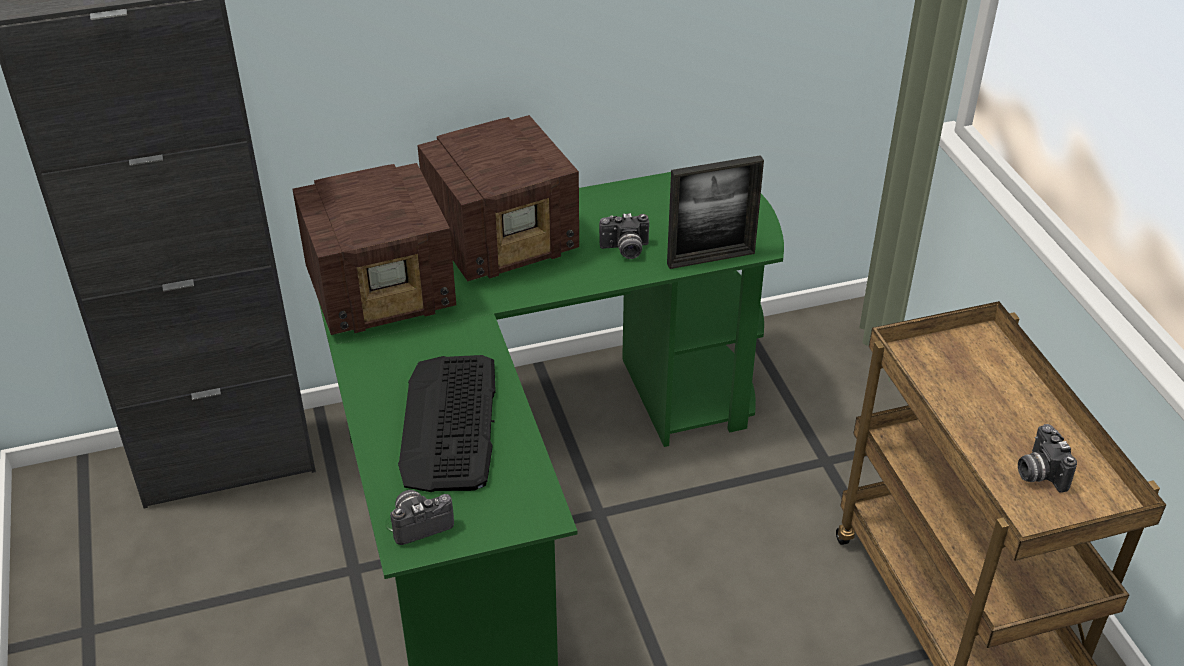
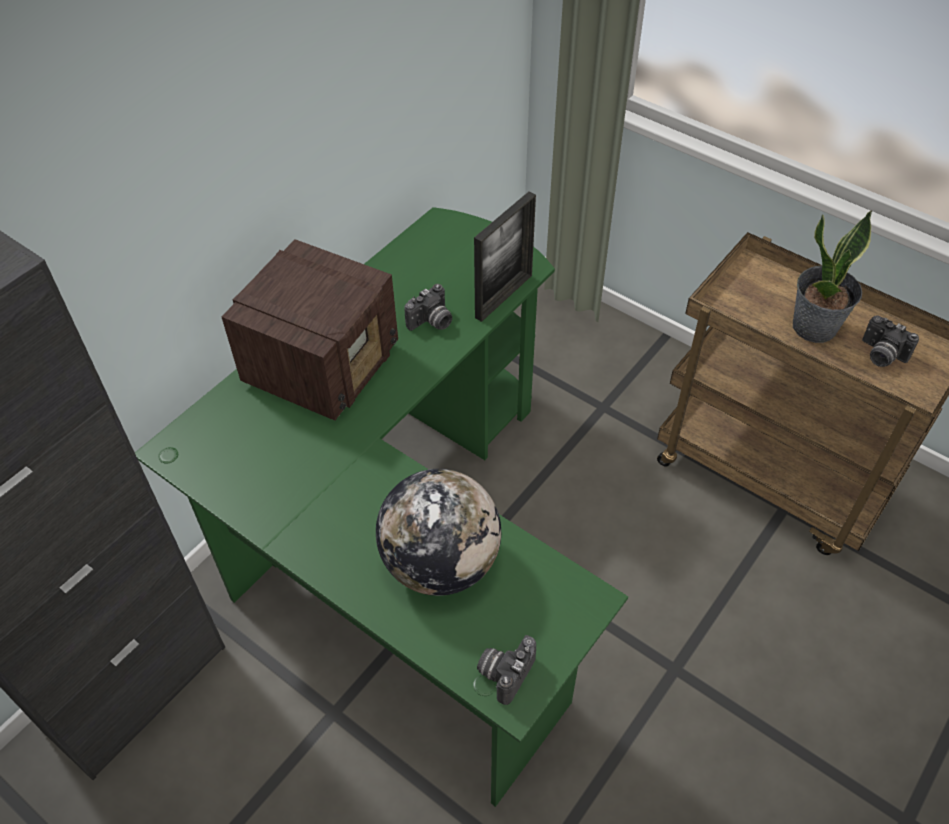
camera: 35 degrees left, 10 degrees up
radio [292,163,456,335] -> none
keyboard [398,355,496,492] -> globe [376,469,501,596]
none -> potted plant [793,210,872,343]

